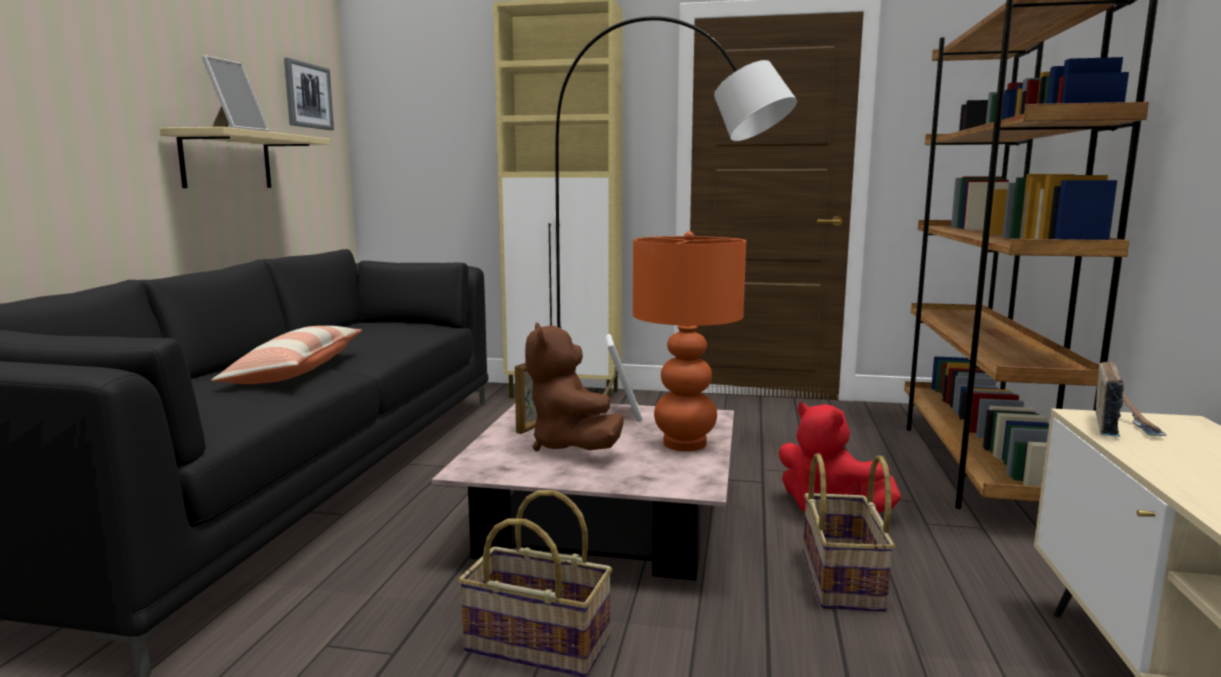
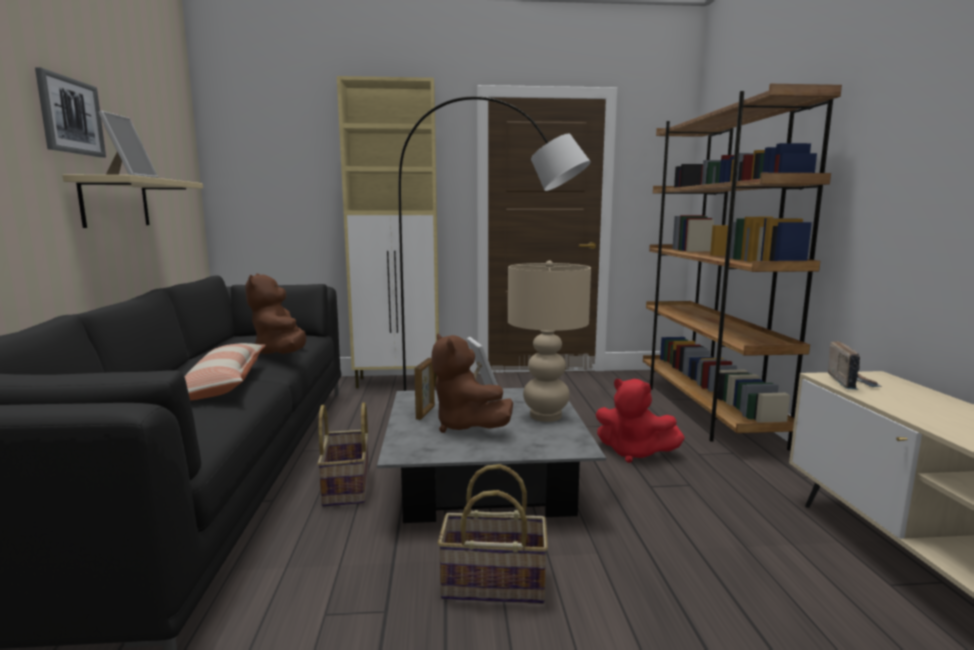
camera: 15 degrees left, 0 degrees up
picture [284,58,334,130] -> picture moved to [35,67,106,158]
pink coffee table [431,404,734,580] -> grey coffee table [377,388,606,523]
orange table lamp [633,231,746,451] -> beige table lamp [508,260,591,422]
basket [803,453,895,612] -> basket moved to [317,402,369,507]
none -> brown plush toy [245,274,306,354]

